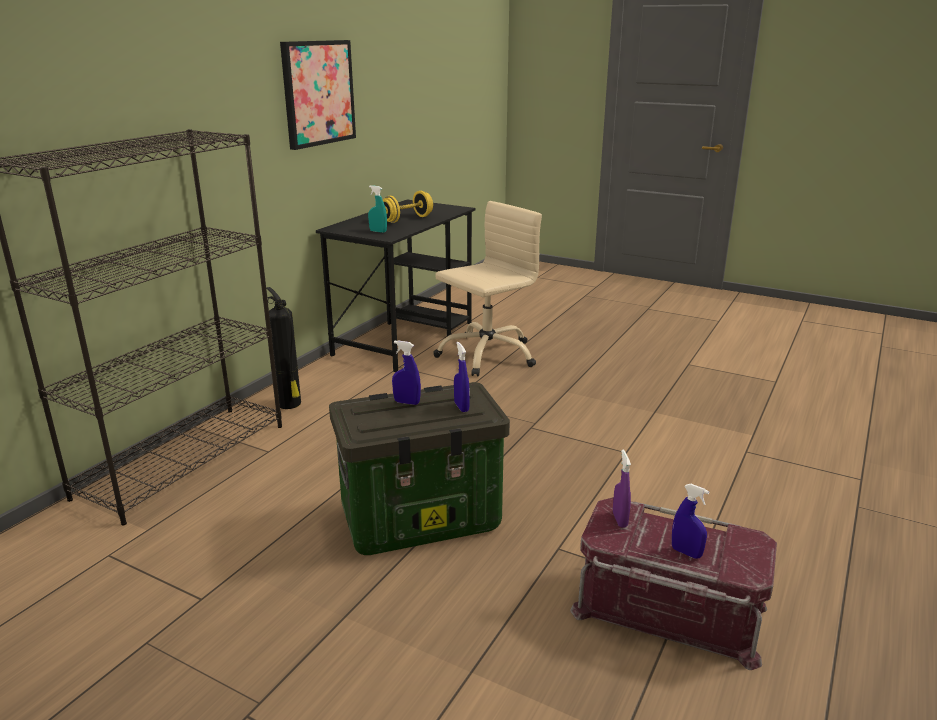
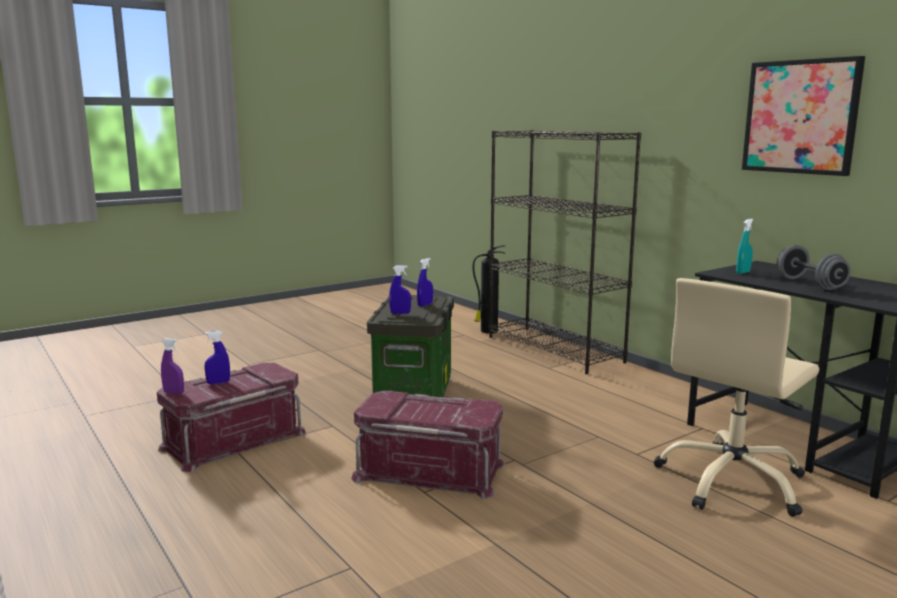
camera: 115 degrees right, 10 degrees down
fire extinguisher [266,287,301,409] -> fire extinguisher moved to [473,245,505,334]
yellow dumbbell [383,191,433,223] -> grey dumbbell [777,245,851,290]
beige office chair [433,201,542,377] -> beige office chair turned 60 degrees clockwise [654,278,819,517]
purple spray bottle [613,449,631,528] -> purple spray bottle moved to [161,338,184,394]
none -> red storage box [351,391,505,499]

